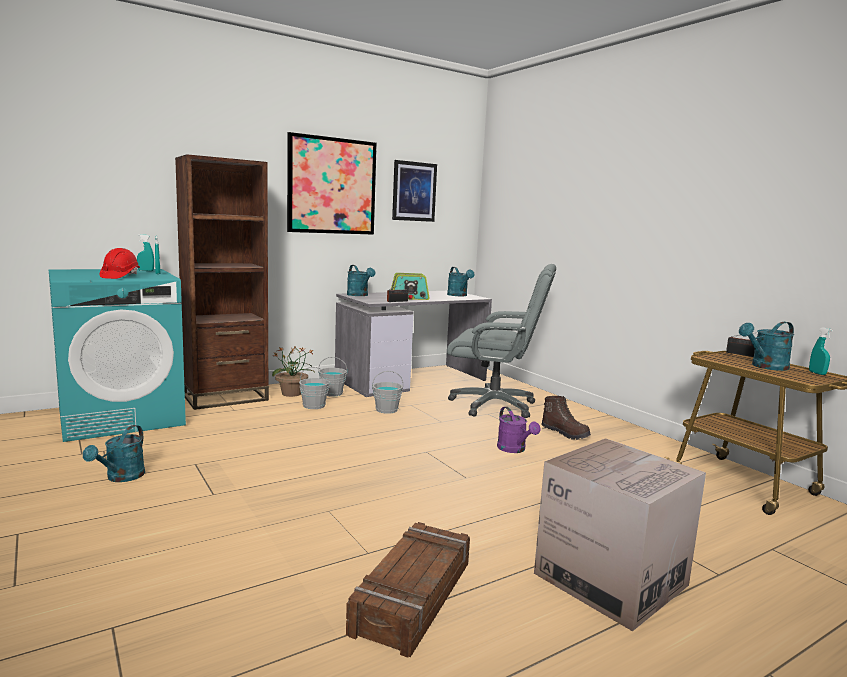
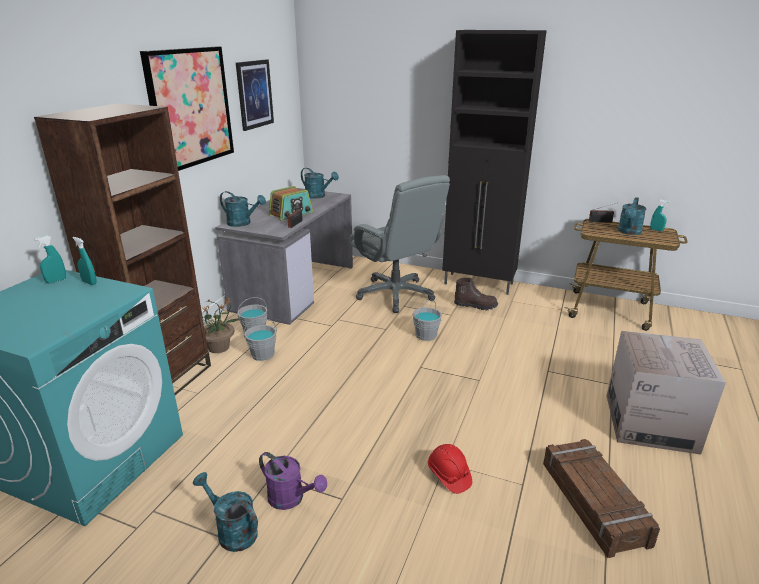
camera: 35 degrees left, 15 degrees up
turquoise watering can [83,425,145,482] -> turquoise watering can turned 150 degrees clockwise [193,472,258,552]
red hard hat [100,248,140,279] -> red hard hat moved to [428,444,472,494]
grey bucket [372,371,403,414] -> grey bucket moved to [412,300,442,341]
grey office chair [447,264,556,418] -> grey office chair turned 75 degrees clockwise [349,175,450,313]
purple watering can [497,407,540,453] -> purple watering can moved to [259,452,327,510]
none -> black cabinet [442,30,547,295]

